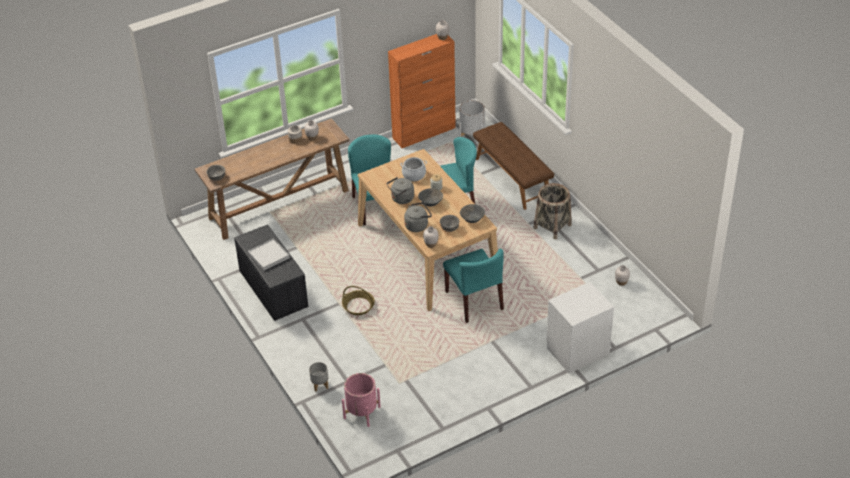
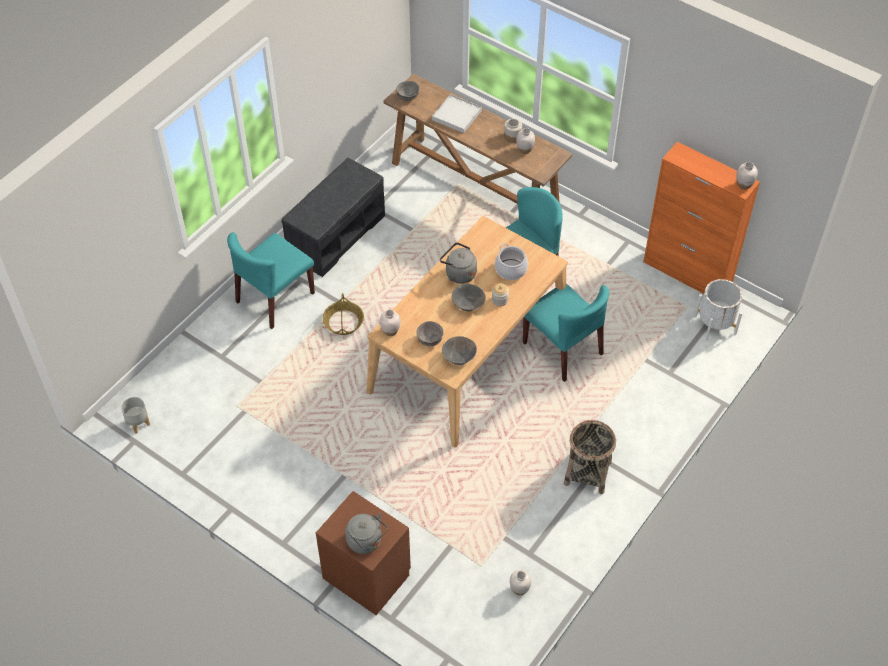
camera: 65 degrees right, 10 degrees up
white tray [248,238,290,271] -> white tray moved to [432,94,482,133]
grey planter [309,362,328,392] -> grey planter moved to [121,397,150,433]
pink planter [342,373,381,427] -> none
grey kettle [404,202,432,232] -> grey kettle moved to [345,513,388,554]
turquoise chair [443,249,504,323] -> turquoise chair moved to [227,232,315,329]
brown bench [473,122,554,210] -> none
white nightstand [546,282,614,374] -> brown nightstand [316,491,411,615]

